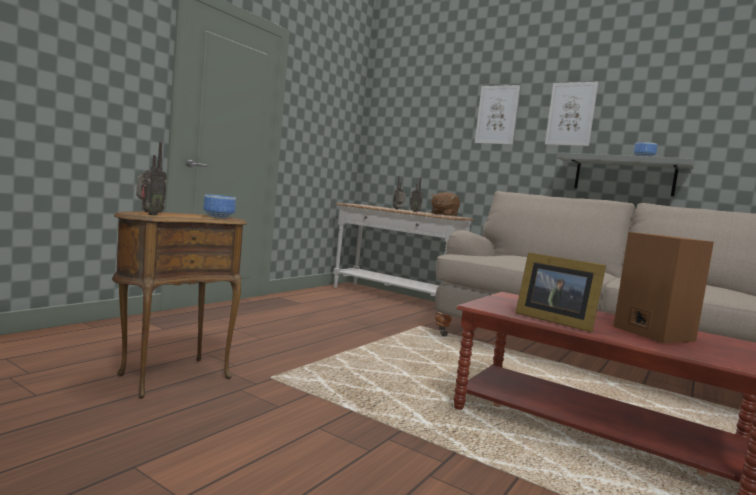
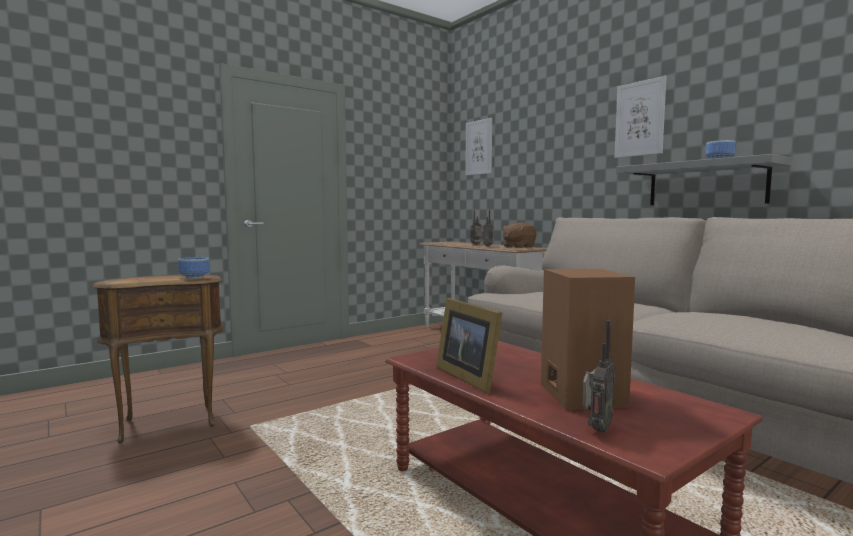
camera: 20 degrees right, 0 degrees up
radio [136,142,167,215] -> radio moved to [582,320,615,433]
picture [475,85,520,145] -> picture moved to [465,118,492,175]

